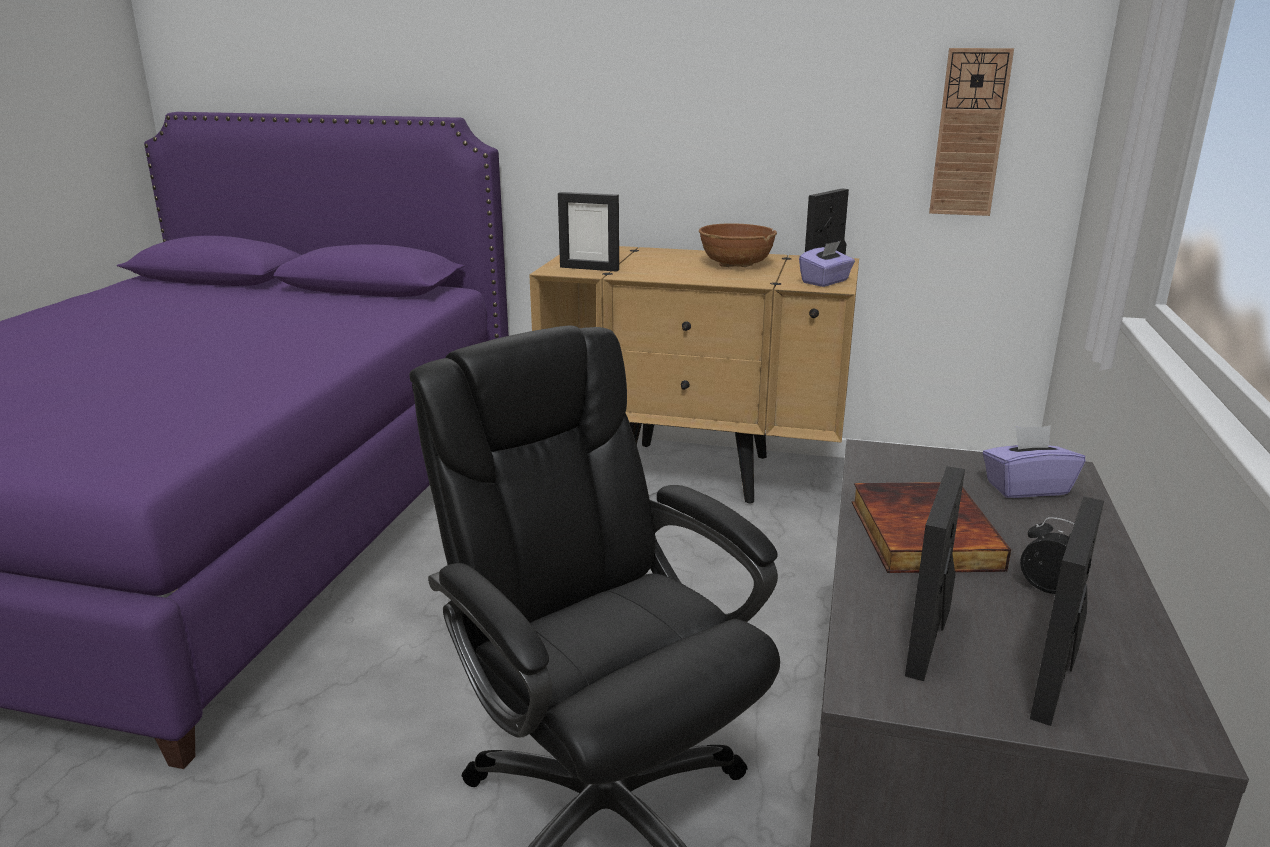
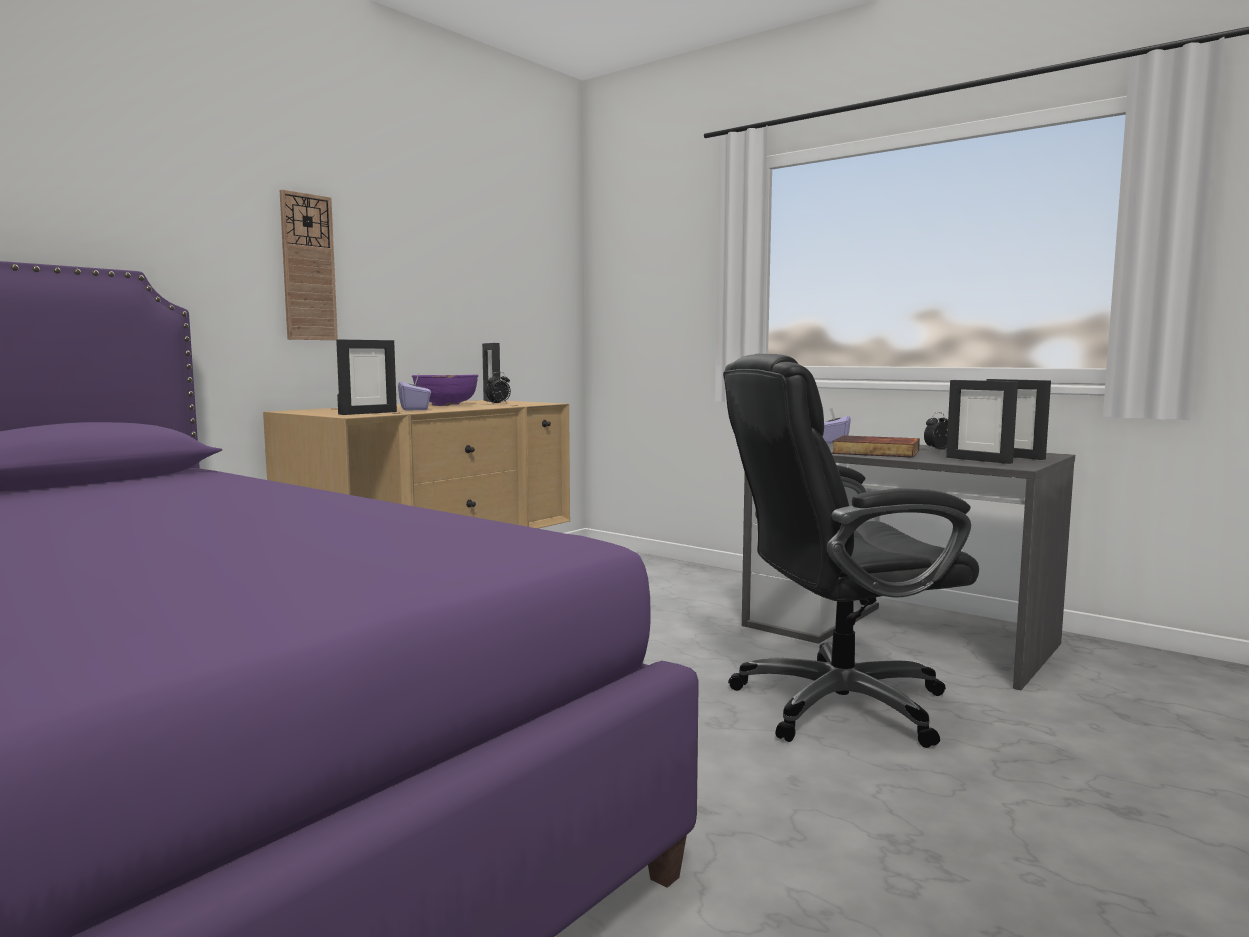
camera: 65 degrees left, 15 degrees down
brown bowl [699,223,777,267] -> purple bowl [412,375,478,406]
purple tissue box [799,241,855,287] -> purple tissue box moved to [398,374,431,411]
wall clock [929,48,1014,216] -> wall clock moved to [280,190,338,340]
none -> alarm clock [486,372,511,403]

